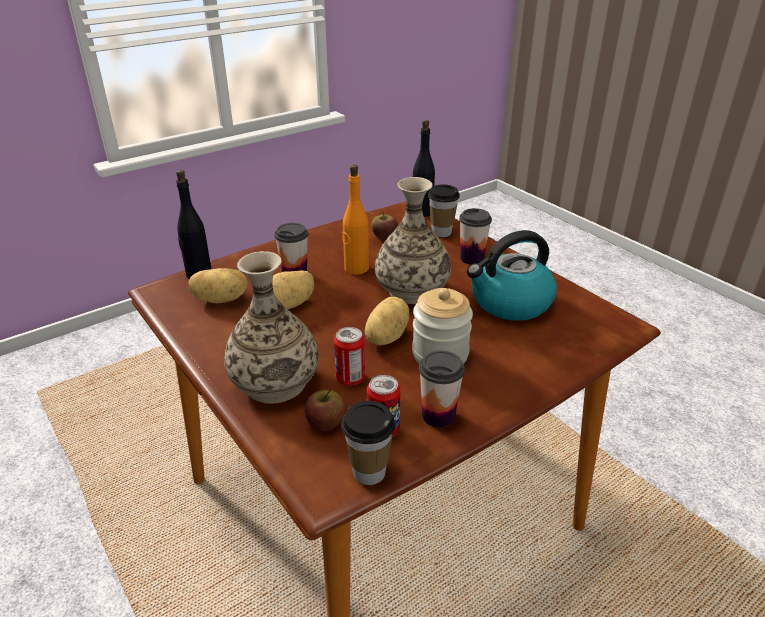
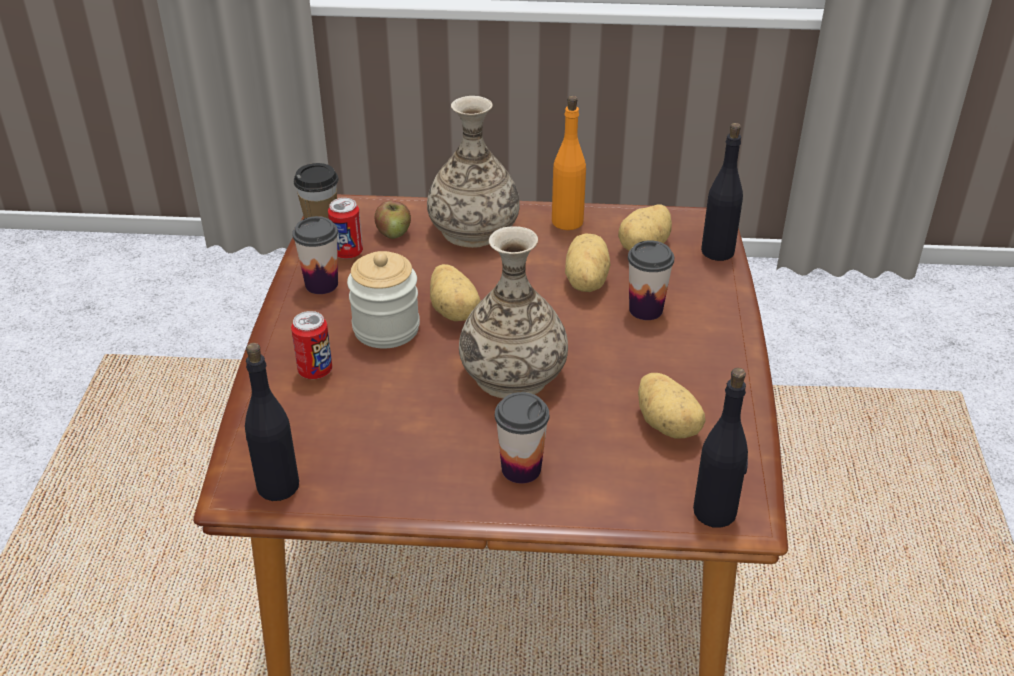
camera: 130 degrees right, 5 degrees up
can [334,327,365,385] -> can moved to [291,311,332,379]
orange bottle [342,165,369,274] -> orange bottle moved to [552,95,586,230]
apple [371,211,398,240] -> potato [638,373,706,439]
cup [428,184,460,237] -> none
kettle [467,230,557,321] -> none
none -> black bottle [245,343,299,501]

